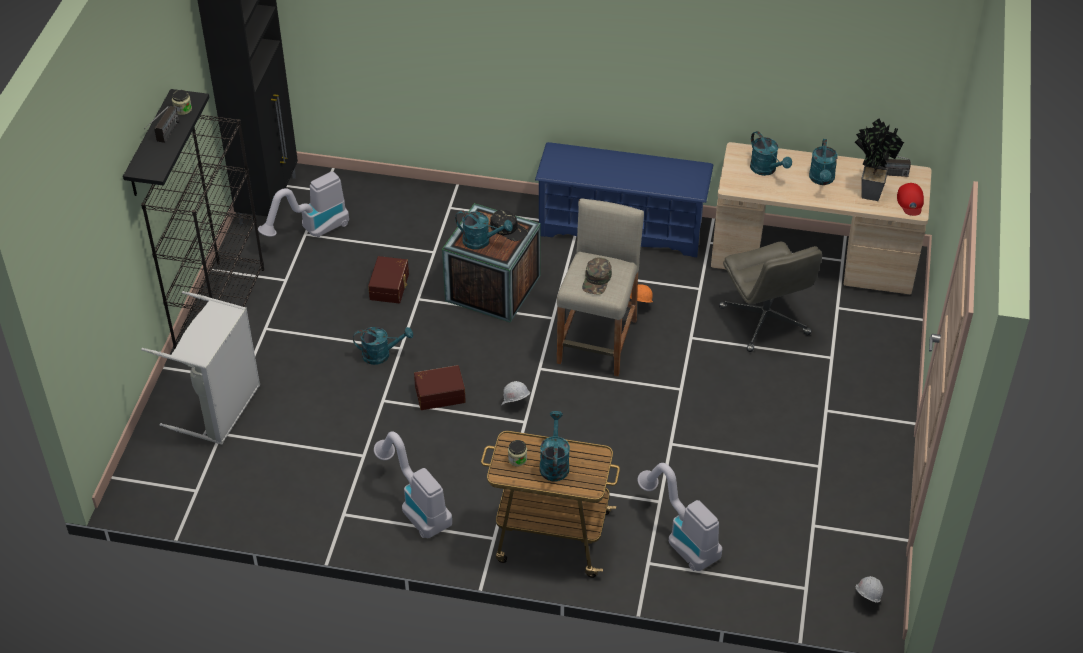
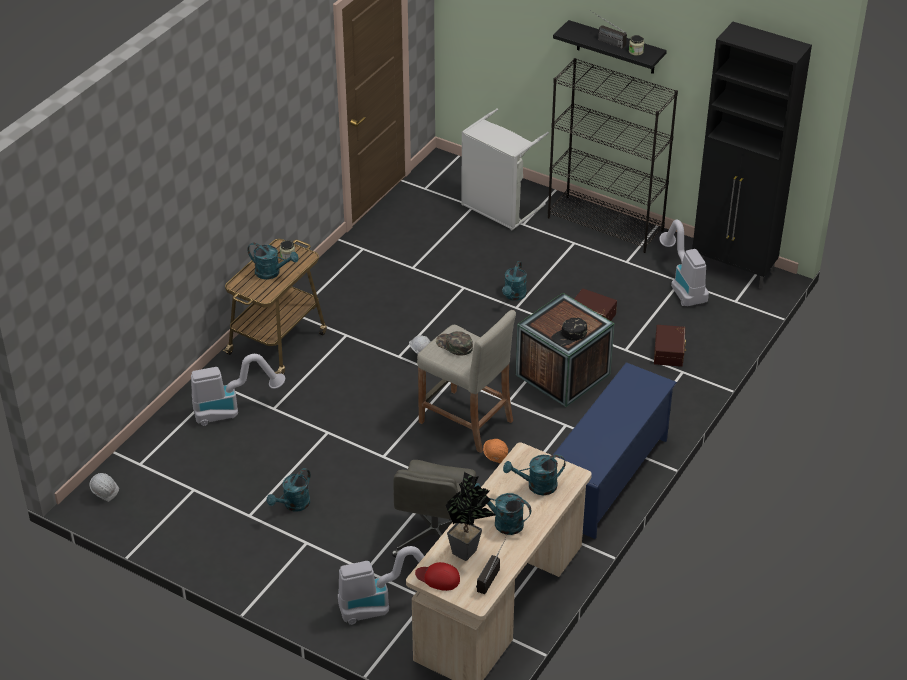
camera: 110 degrees right, 5 degrees down
vacuum cleaner [374,431,452,538] -> vacuum cleaner moved to [338,546,424,625]
brown storage box [414,365,466,410] -> brown storage box moved to [654,325,686,367]
turquoise watering can [455,210,513,250] -> turquoise watering can moved to [267,468,310,512]
grey office chair [719,241,822,352] -> grey office chair turned 75 degrees counterclockwise [392,460,476,557]

